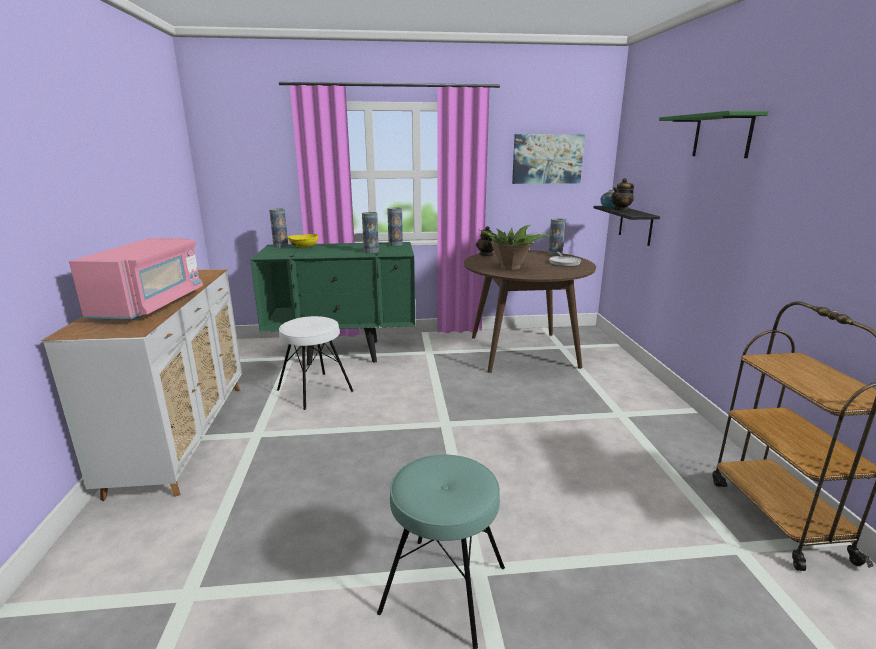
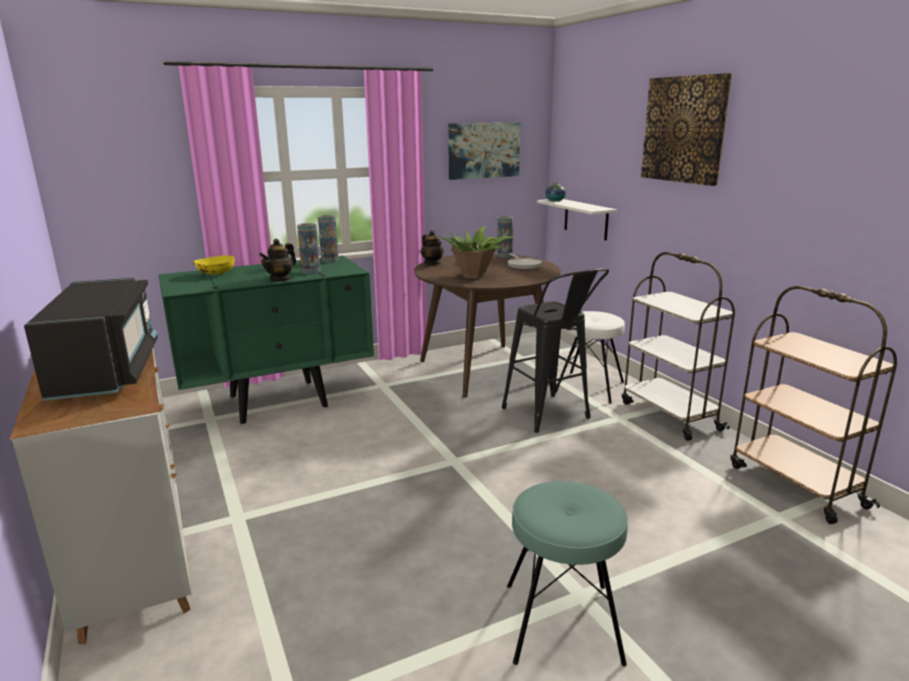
camera: 20 degrees left, 0 degrees up
pink microwave [69,238,203,319] -> black microwave [24,278,158,401]
vase [269,208,288,248] -> none
white stool [277,316,353,410] -> white stool moved to [555,311,625,404]
black shelf [594,206,660,246] -> white shelf [537,199,617,240]
teapot [611,178,634,211] -> teapot moved to [259,239,296,282]
green shelf [659,111,768,158] -> picture [641,73,732,186]
none -> black stool [502,268,609,433]
none -> white cart [622,252,735,441]

